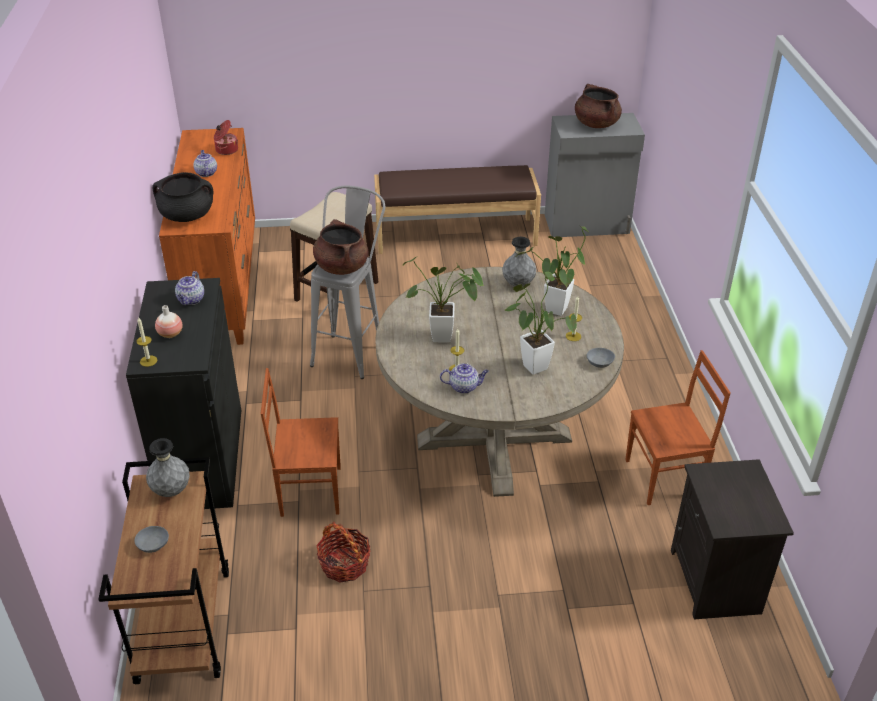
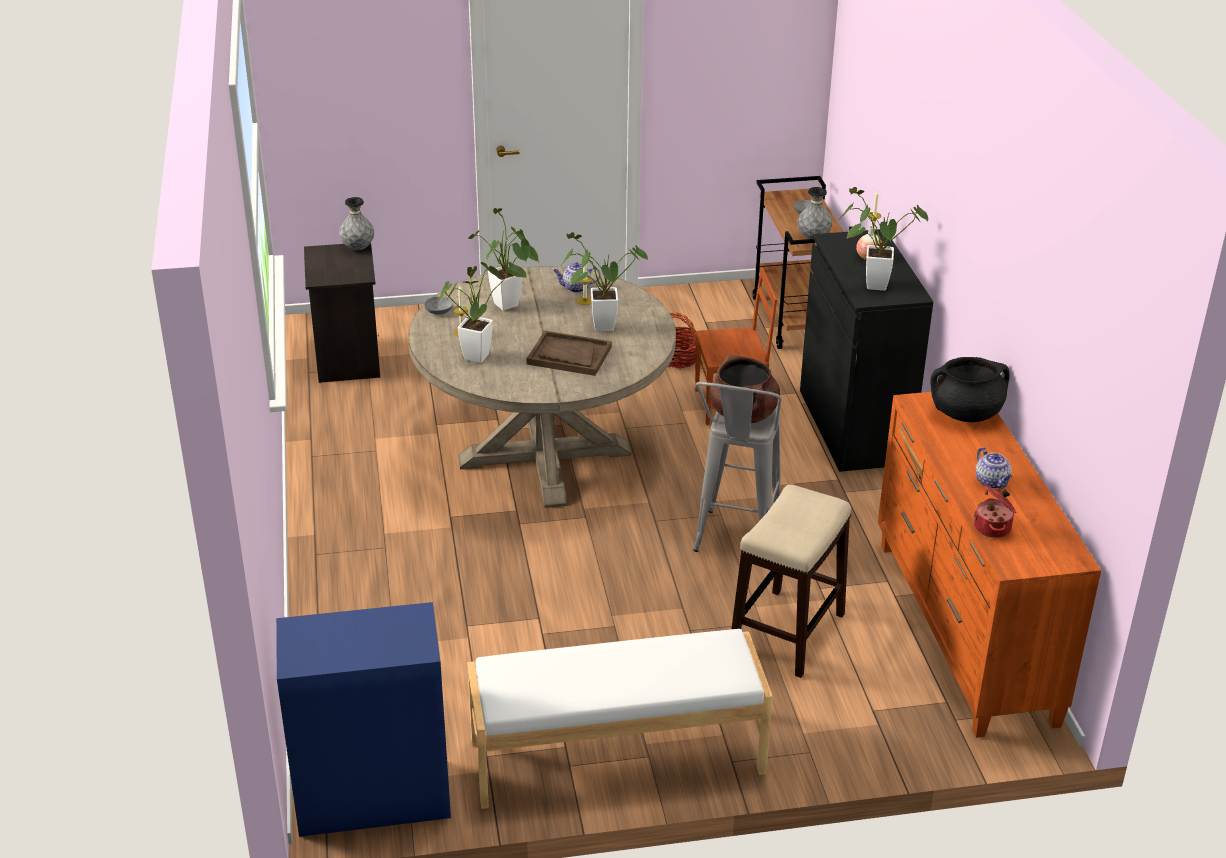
camera: 175 degrees right, 5 degrees down
teapot [175,271,204,305] -> potted plant [841,187,928,291]
brown bench [374,165,541,254] -> white bench [467,629,773,809]
grey vase [502,237,537,287] -> grey vase moved to [339,197,374,250]
grey cabinet [545,113,645,238] -> blue cabinet [276,602,451,837]
brown cooking pot [575,84,622,128] -> none
brown chair [625,350,731,505] -> none
none -> brown tray [527,331,612,376]

